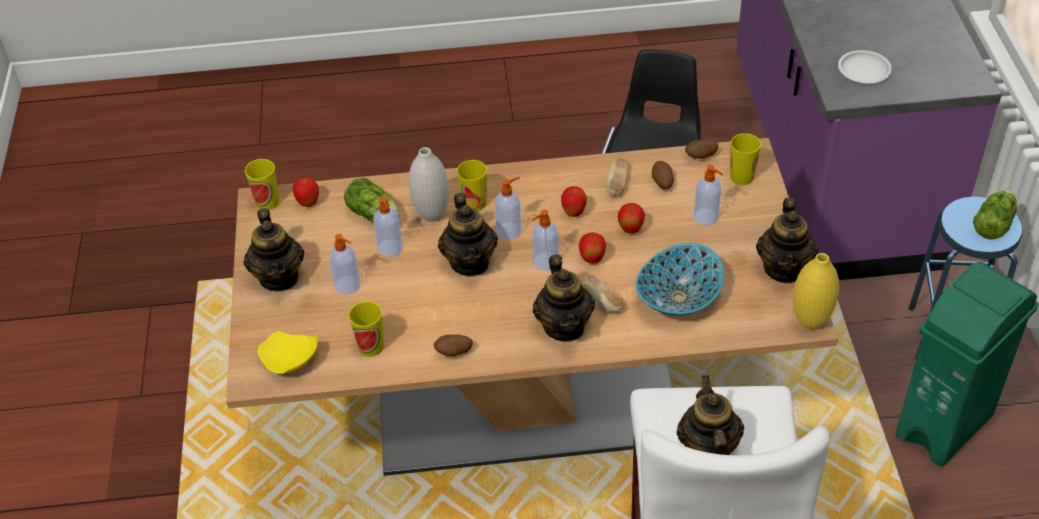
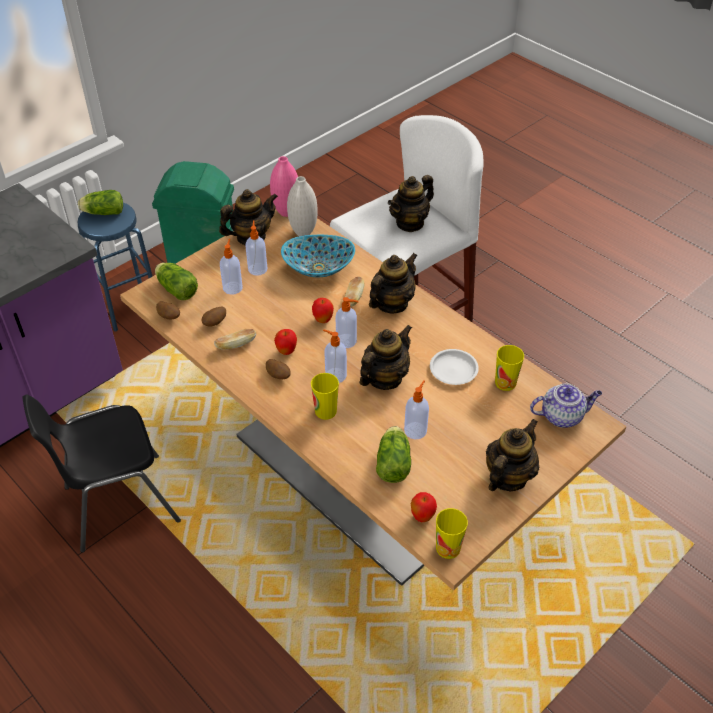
camera: 130 degrees left, 0 degrees up
yellow plate [257,331,318,374] -> teapot [530,384,602,428]
soap dispenser [329,234,360,295] -> soap dispenser moved to [245,220,267,276]
white vase [408,147,449,222] -> white vase moved to [287,176,318,236]
potato [434,335,473,356] -> potato moved to [266,359,291,379]
apple [618,203,645,234] -> none
cup [730,133,761,185] -> lettuce [155,263,198,300]
yellow vase [793,253,839,330] -> pink vase [270,156,298,217]
white plate [838,50,892,83] -> white plate moved to [430,349,479,385]

